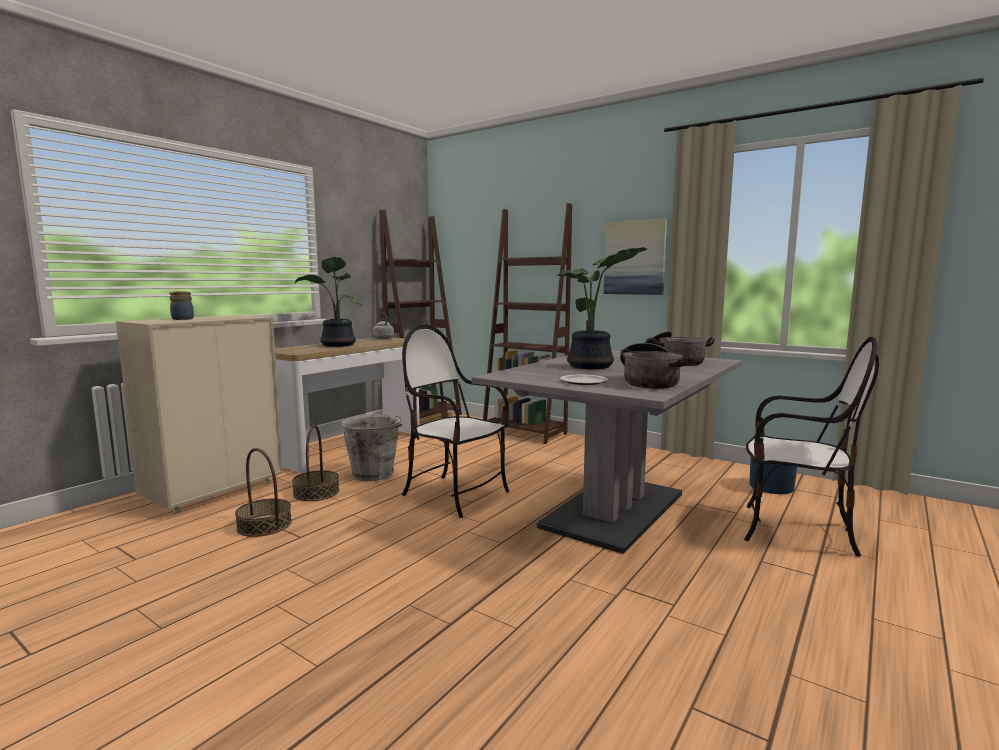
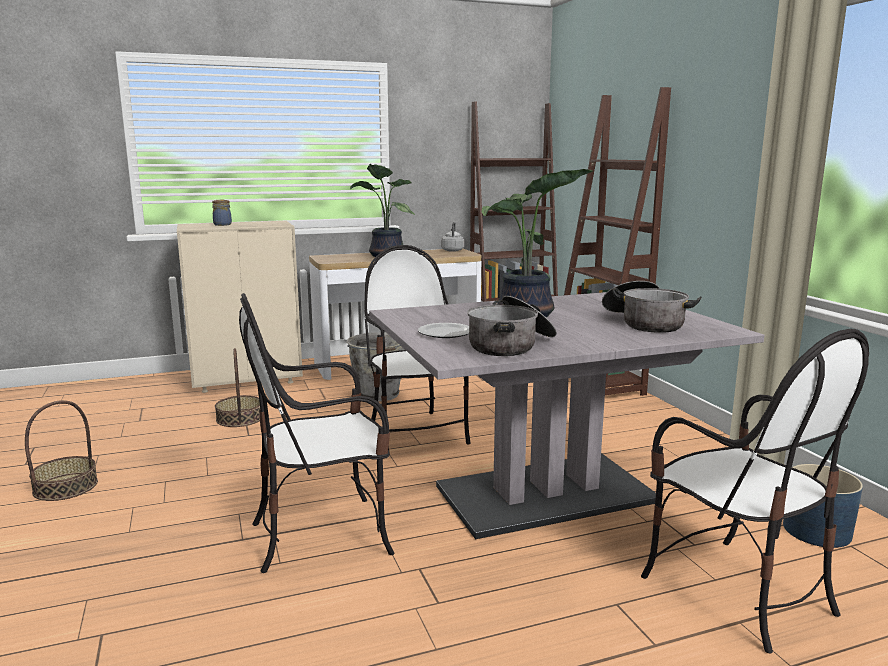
camera: 35 degrees right, 5 degrees up
basket [292,425,339,501] -> basket moved to [25,400,98,501]
picture [604,218,667,295] -> none
none -> chair [239,293,395,573]

